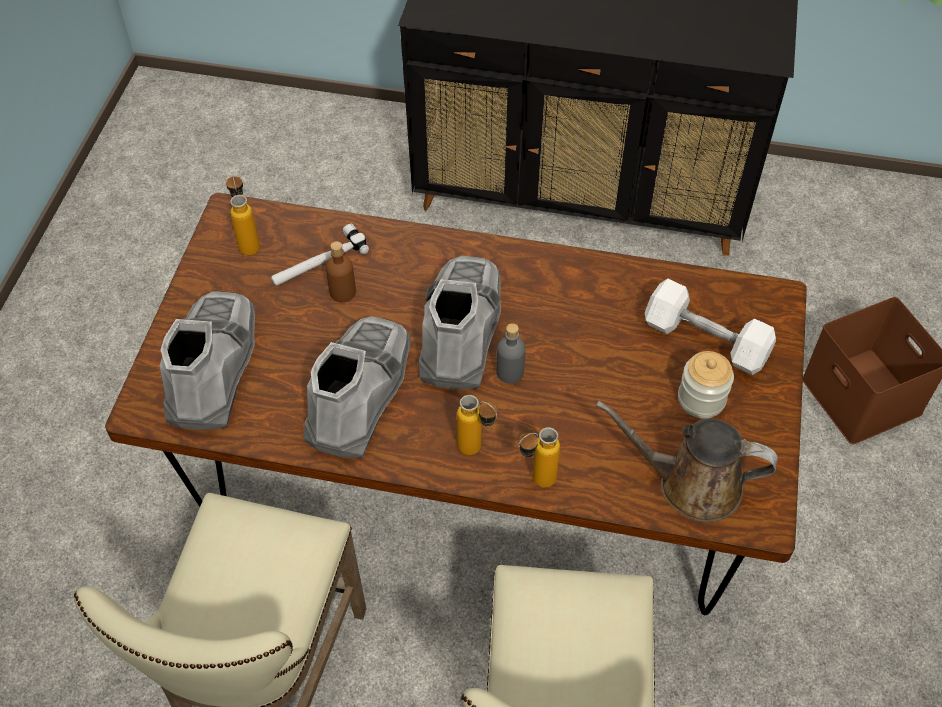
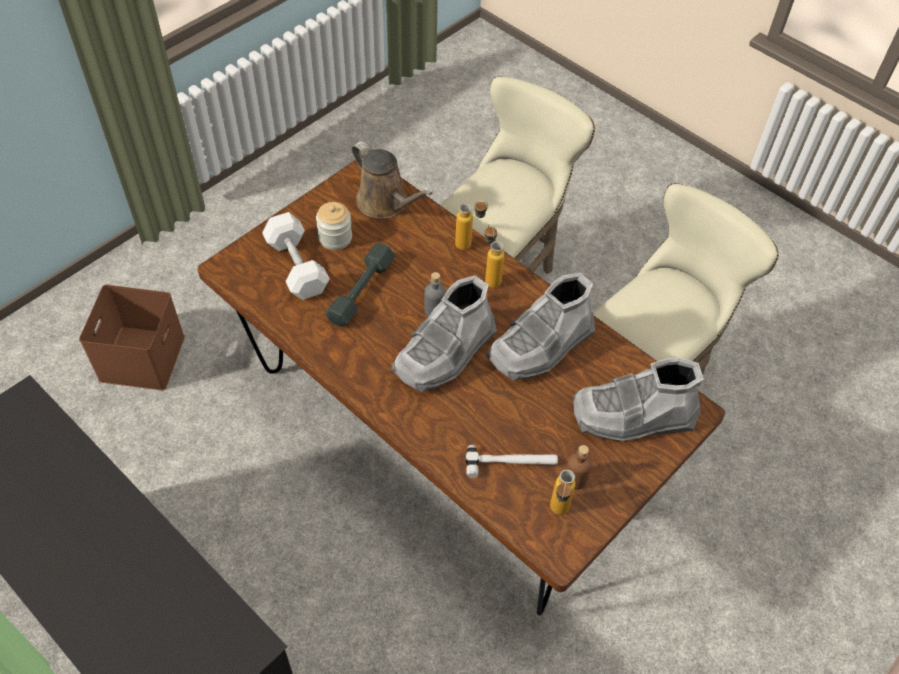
camera: 150 degrees left, 0 degrees up
grey boot [159,291,255,430] -> grey boot turned 45 degrees clockwise [573,357,704,441]
brown bottle [326,241,356,302] -> brown bottle moved to [566,445,592,490]
none -> grey dumbbell [325,242,395,327]

